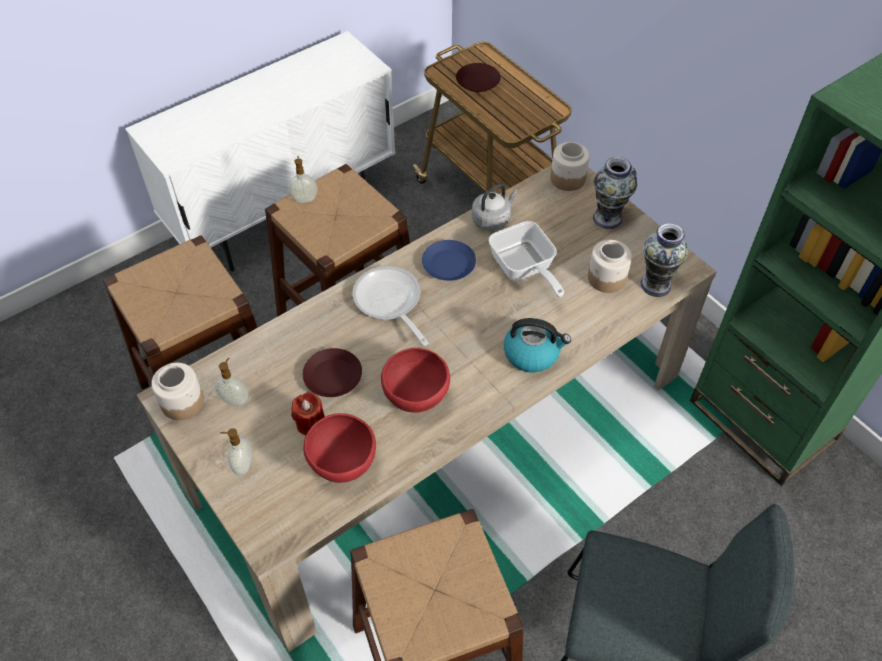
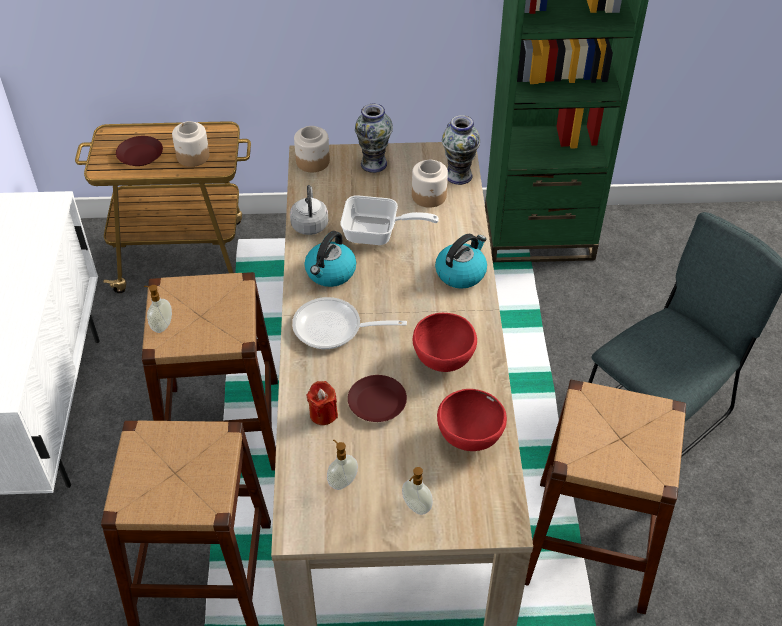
camera: 55 degrees left, 5 degrees down
jar [151,363,204,420] -> jar moved to [172,121,210,167]
red candle [291,392,325,435] -> red candle moved to [306,381,338,425]
blue plate [422,240,476,281] -> kettle [304,231,356,287]

